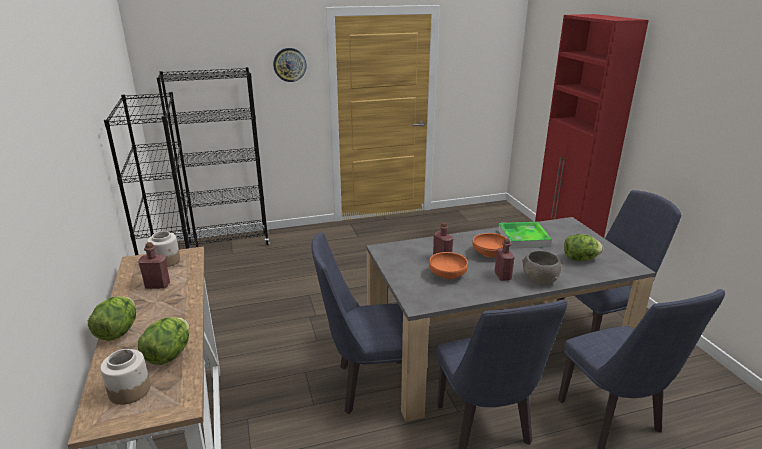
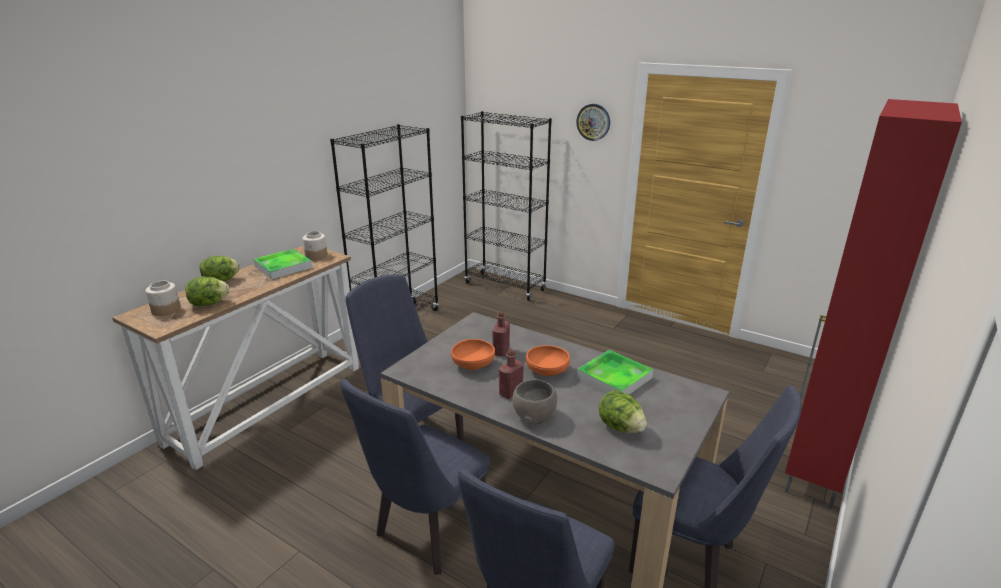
camera: 50 degrees right, 0 degrees up
red bottle [138,242,170,289] -> tray [253,249,312,279]

